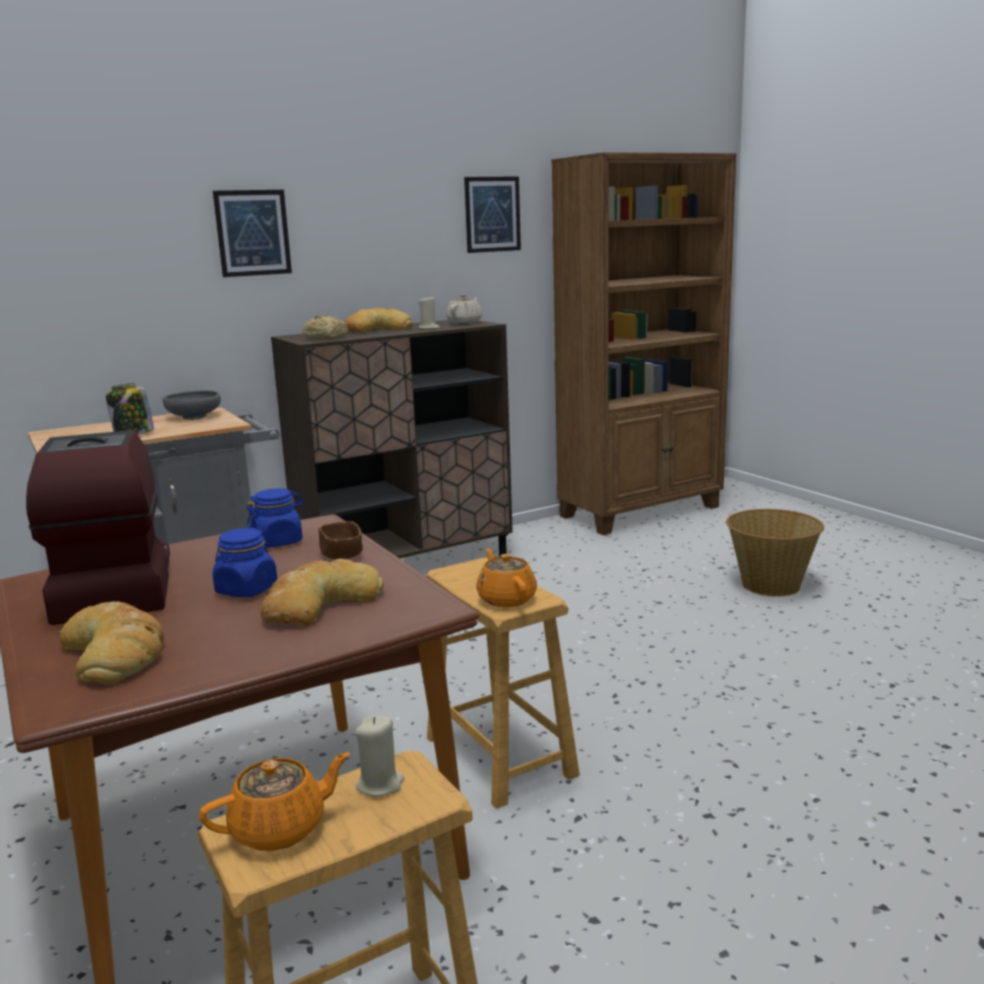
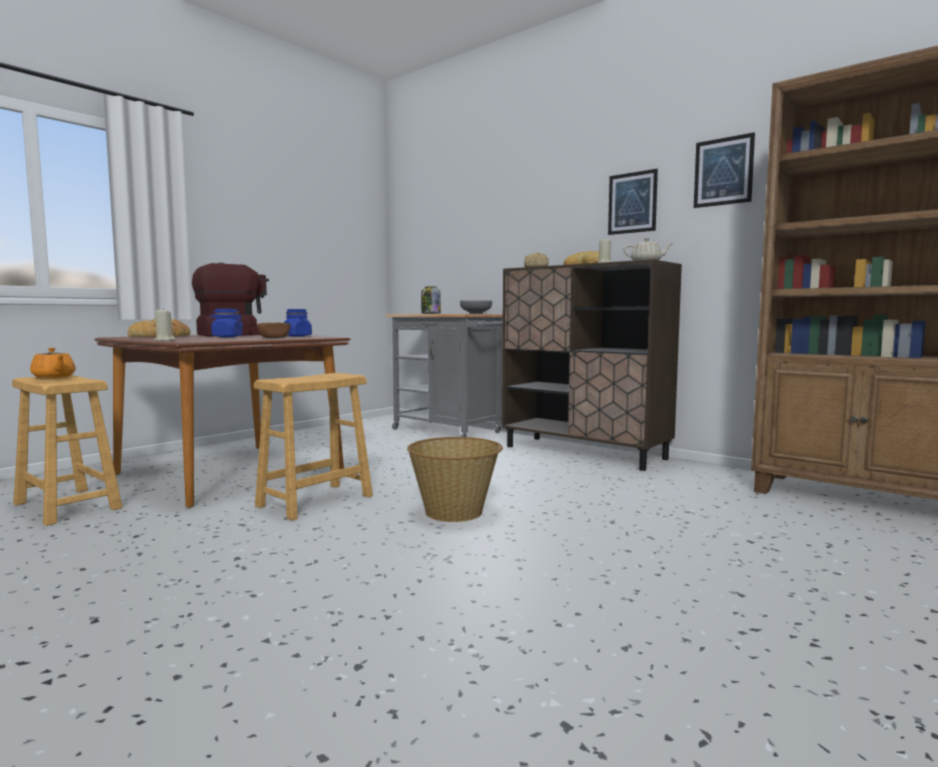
camera: 70 degrees right, 10 degrees down
picture [213,190,292,277] -> picture moved to [608,169,658,235]
bread [261,559,384,626] -> none
beige candle [355,715,404,797] -> beige candle moved to [154,308,175,341]
orange teapot [476,548,537,607] -> none
basket [726,509,824,597] -> basket moved to [407,437,503,522]

